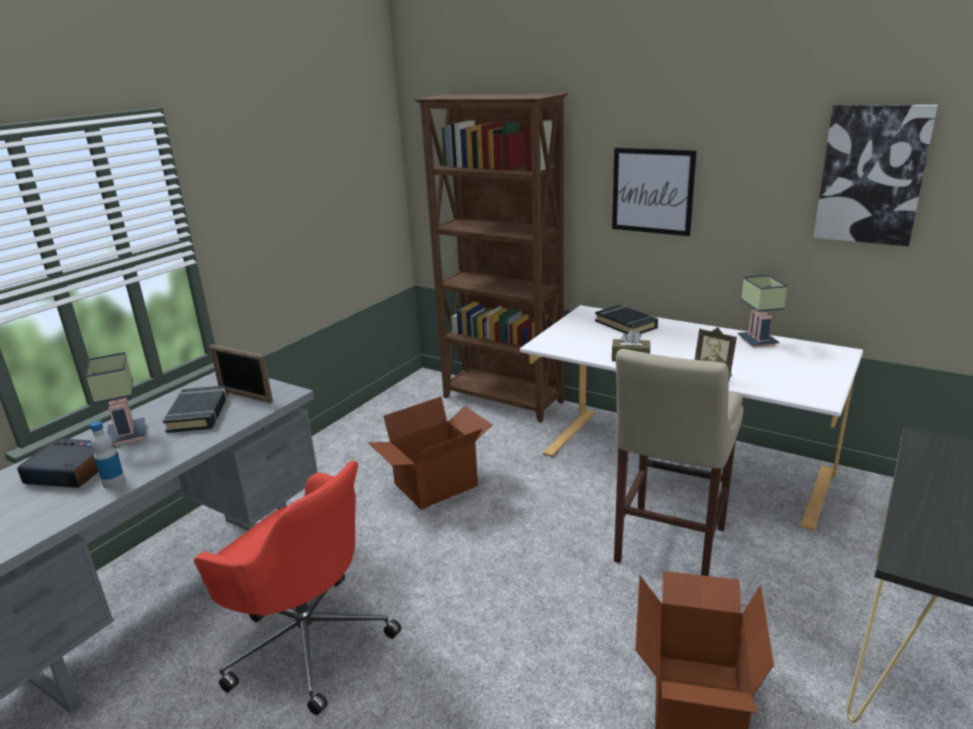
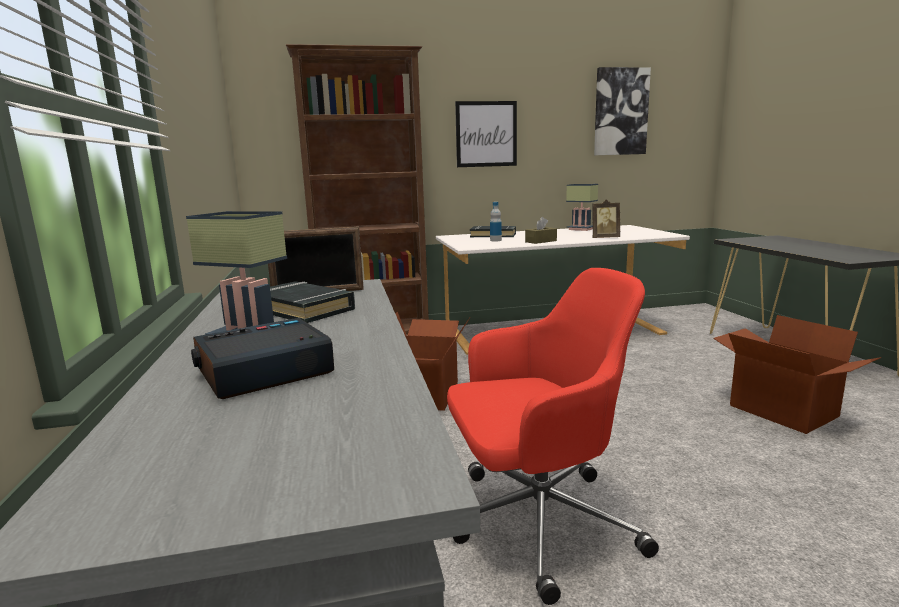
camera: 45 degrees left, 10 degrees down
bottle [90,421,125,489] -> bottle moved to [490,202,502,241]
beige stool [614,349,744,576] -> none

